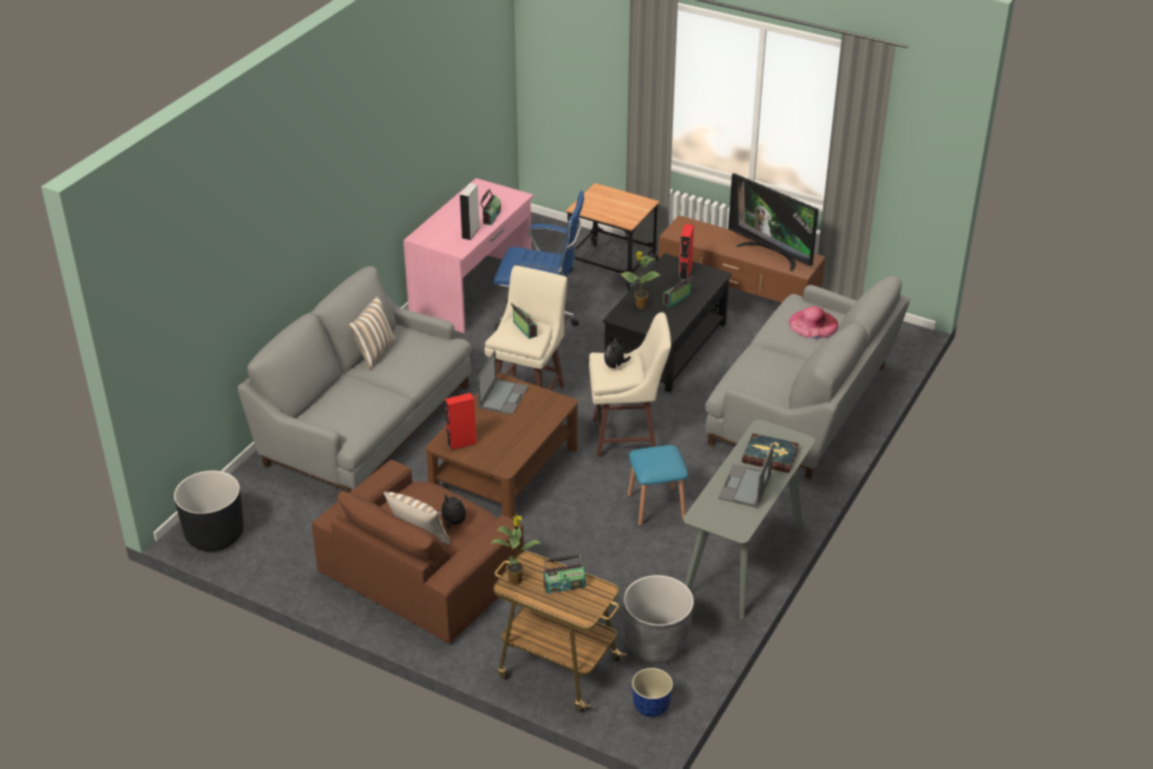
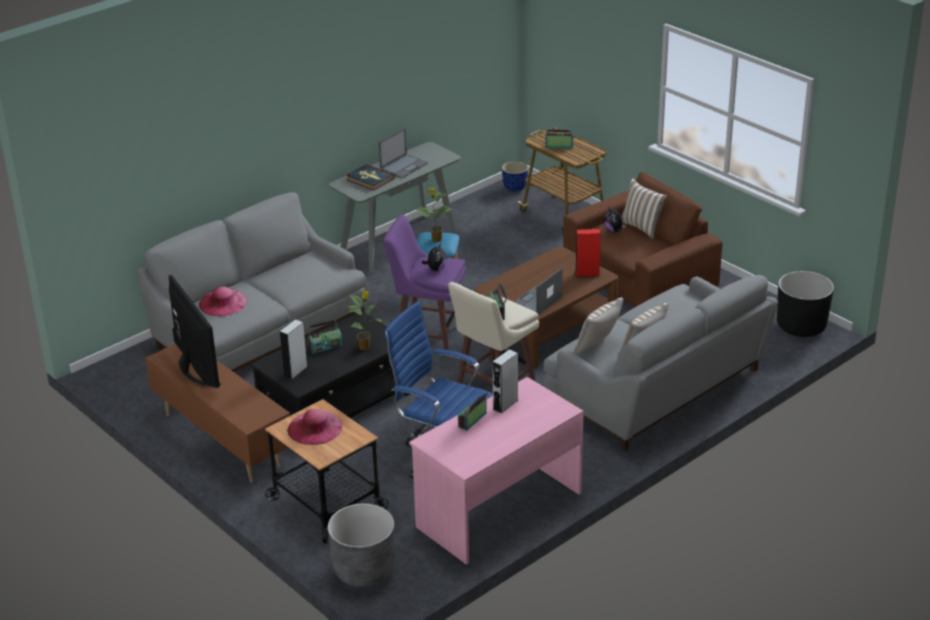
camera: 160 degrees left, 5 degrees down
potted plant [491,515,541,585] -> potted plant moved to [416,187,452,242]
beige stool [589,312,671,457] -> purple stool [383,214,466,350]
grey planter [624,575,694,663] -> grey planter moved to [328,504,395,587]
red speaker [679,224,694,280] -> grey speaker [280,320,307,380]
none -> pink hat [288,409,342,445]
none -> pillow [574,297,623,355]

